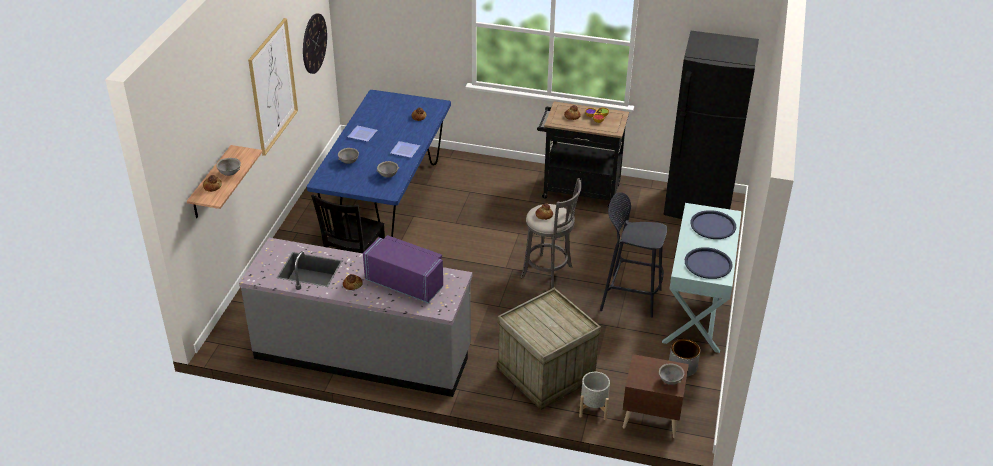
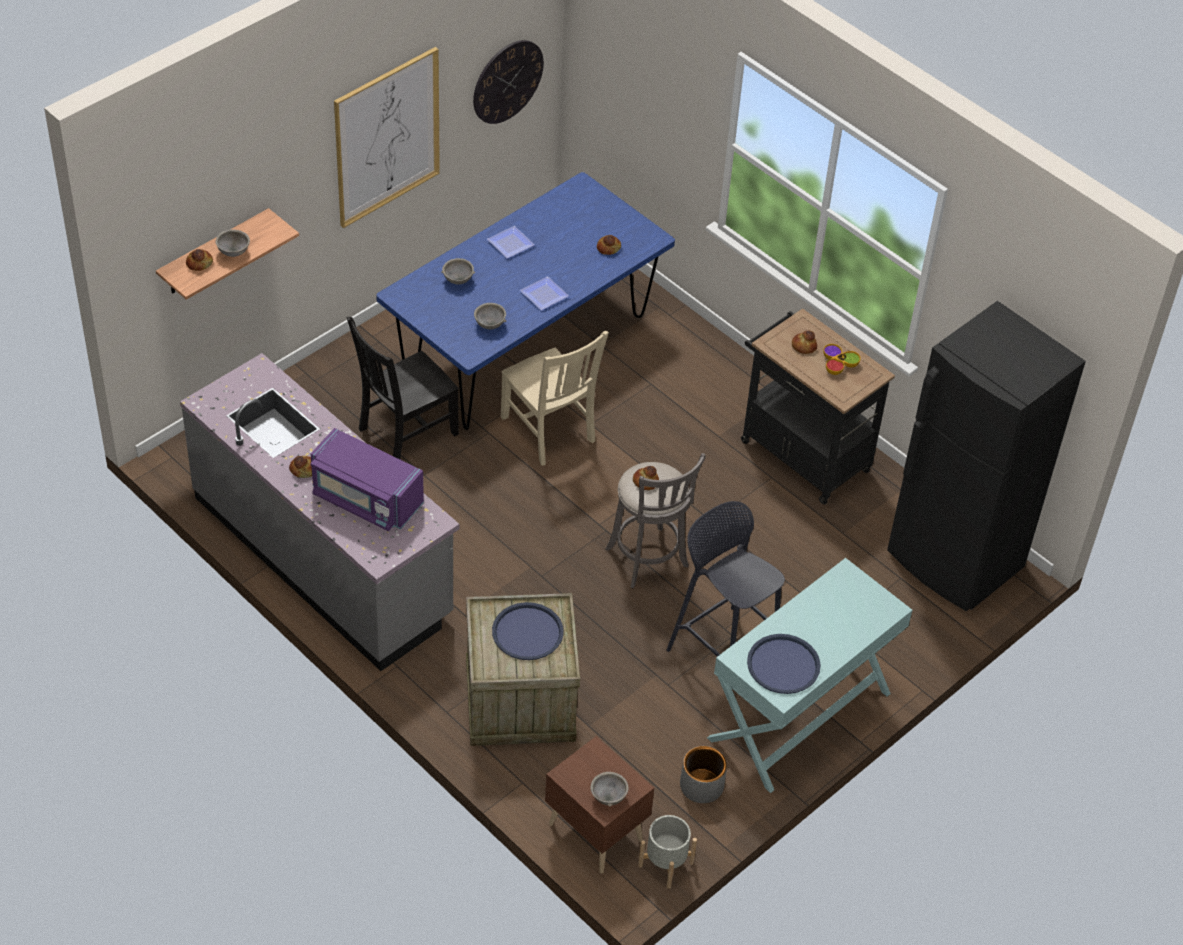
camera: 30 degrees right, 10 degrees up
purple microwave [363,235,443,303] -> purple microwave turned 150 degrees clockwise [310,428,424,531]
grey planter [579,372,610,420] -> grey planter moved to [638,815,697,889]
blue tray [690,210,736,239] -> blue tray moved to [492,602,564,660]
none -> beige chair [500,331,609,466]

